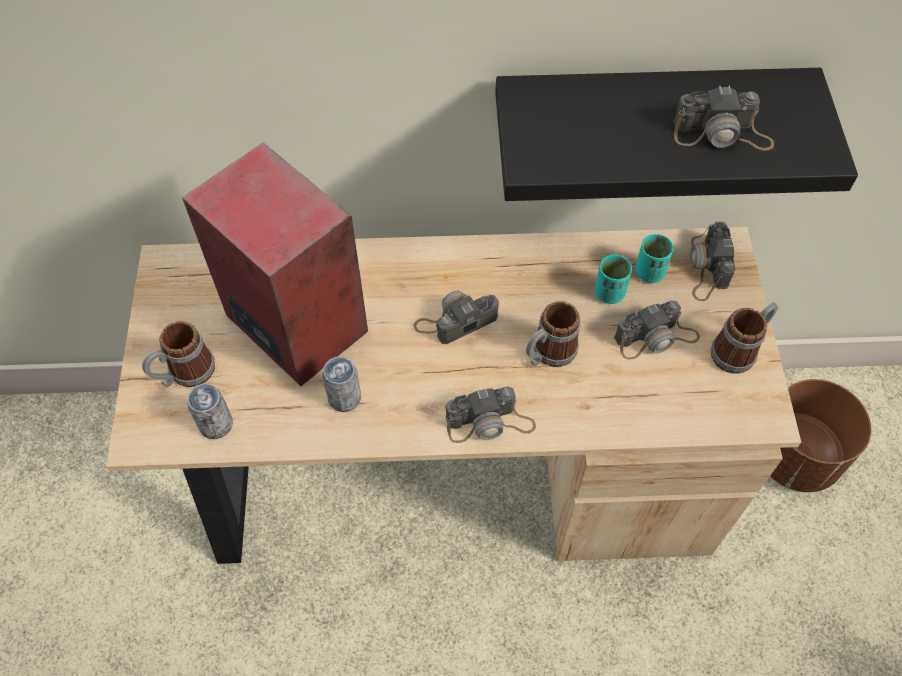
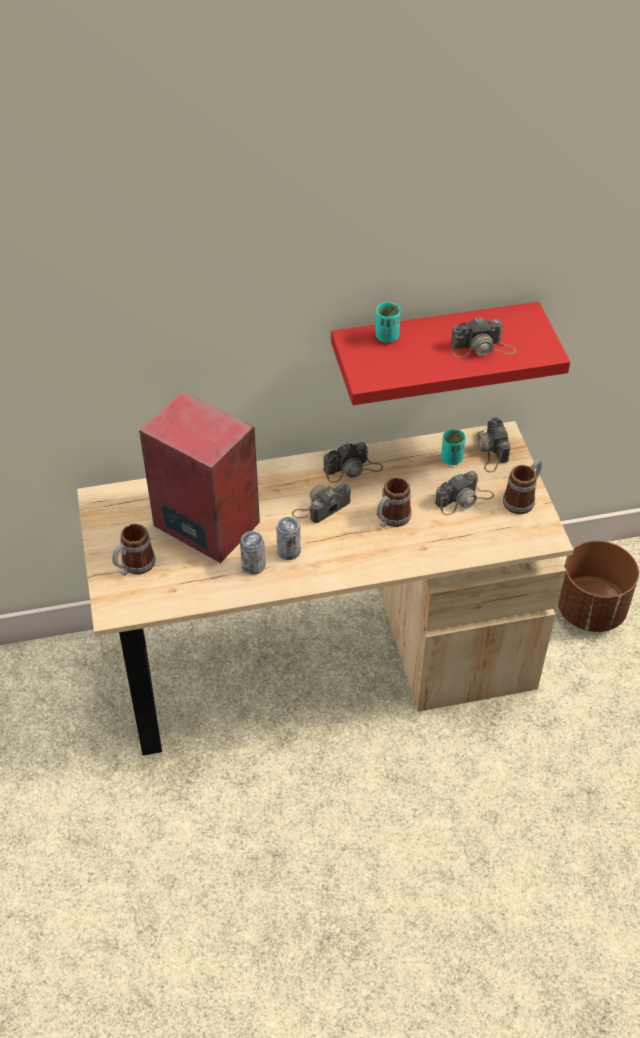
camera: 10 degrees left, 10 degrees down
can [187,384,233,439] -> can moved to [276,517,301,560]
camera [446,386,536,443] -> camera moved to [323,442,383,483]
black shelf [495,68,858,201] -> red shelf [331,302,570,405]
turquoise cup [595,255,632,304] -> turquoise cup moved to [375,302,401,343]

